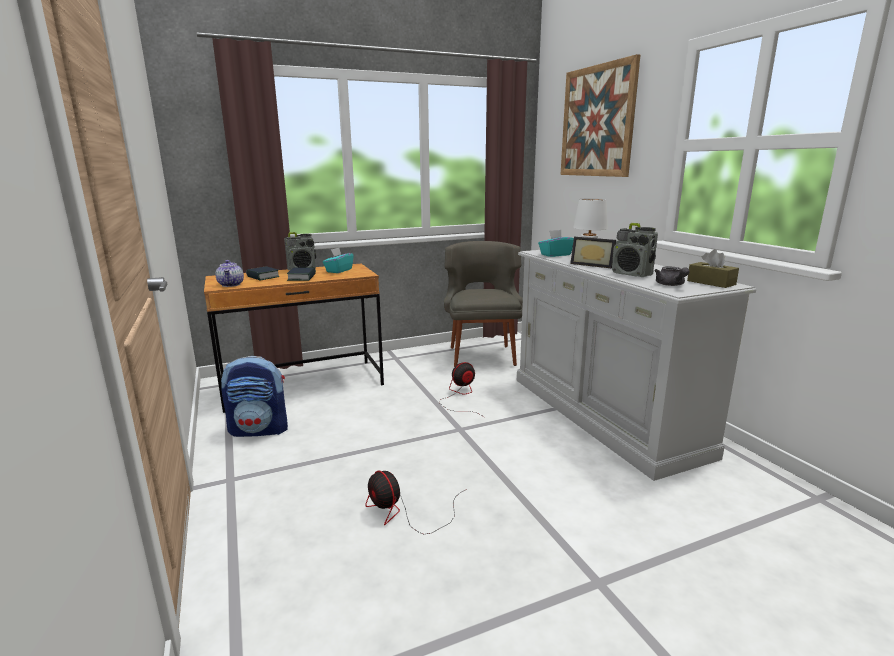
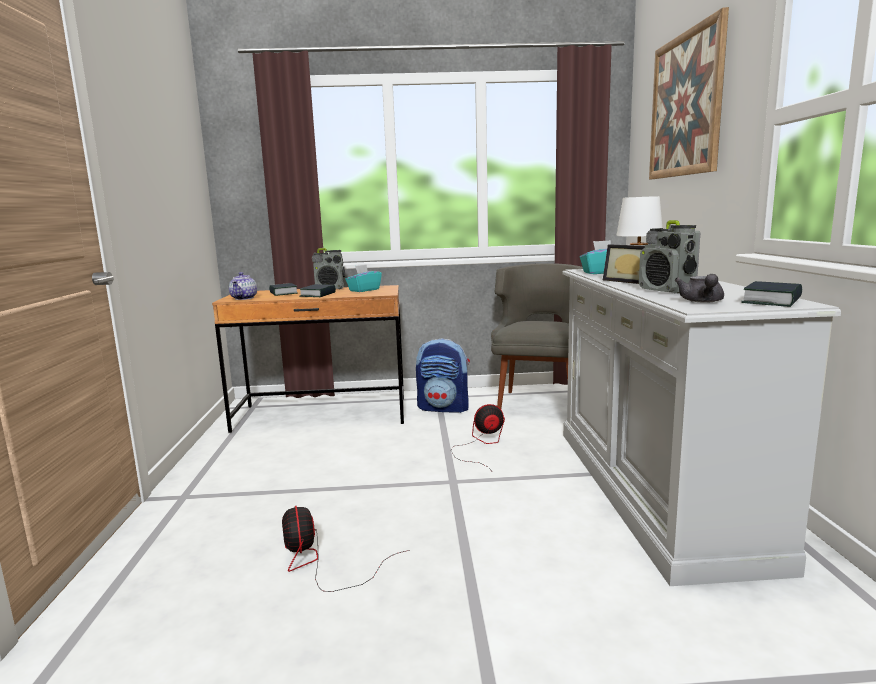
camera: 20 degrees right, 5 degrees down
backpack [221,356,288,437] -> backpack moved to [416,339,470,413]
brown tissue box [687,249,739,288] -> book [741,281,802,307]

